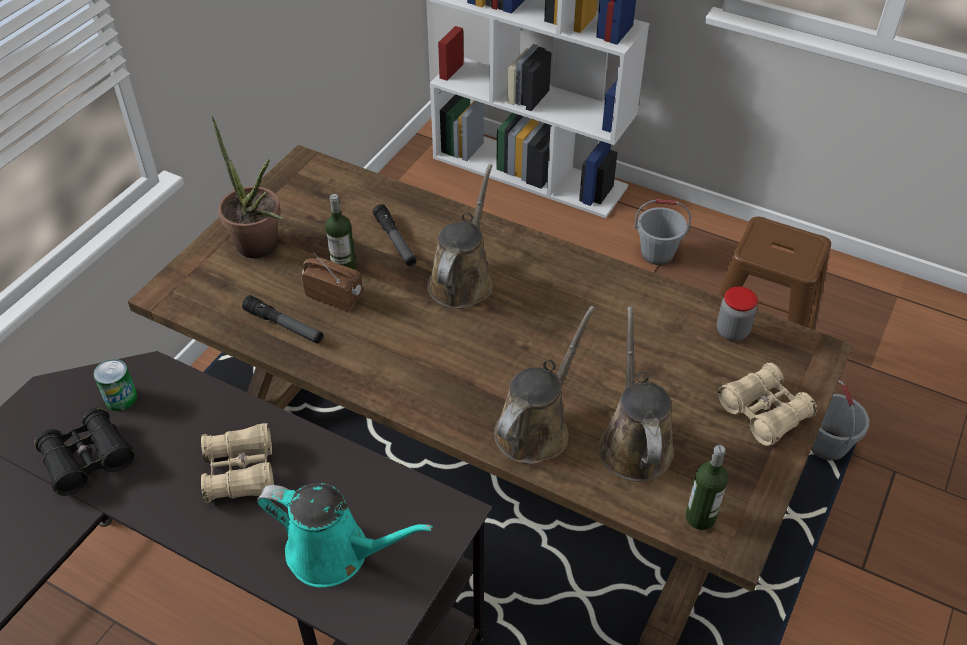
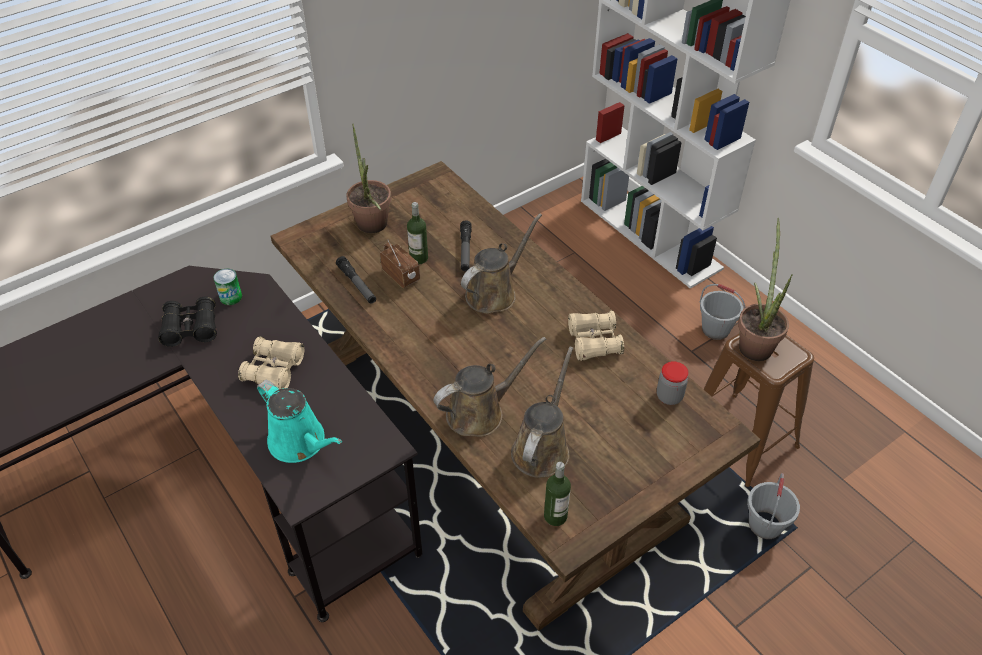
camera: 25 degrees right, 0 degrees up
beige binoculars [718,362,817,446] -> beige binoculars moved to [568,310,624,361]
none -> potted plant [738,218,792,361]

